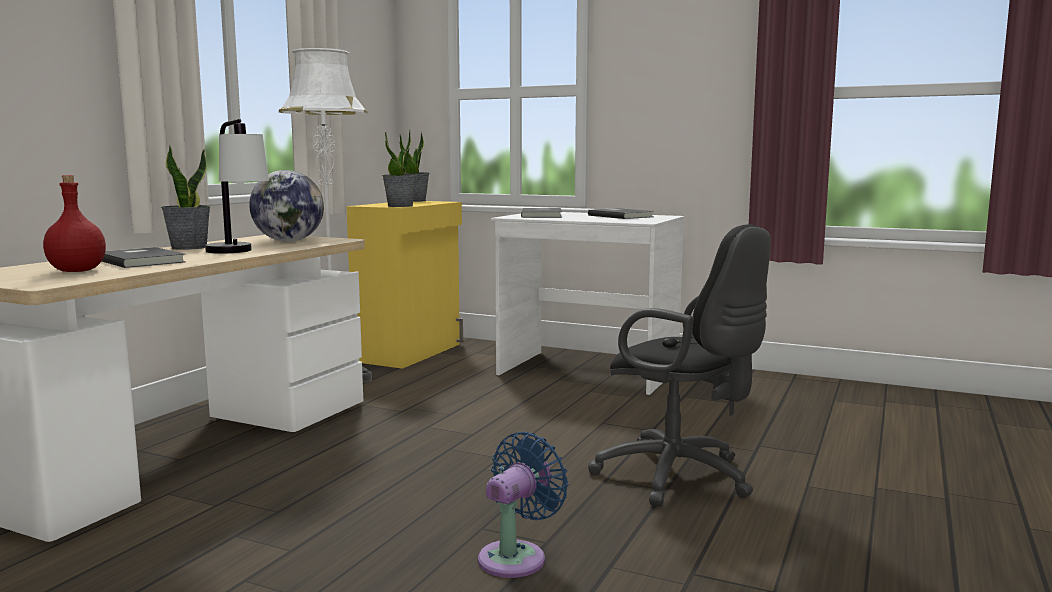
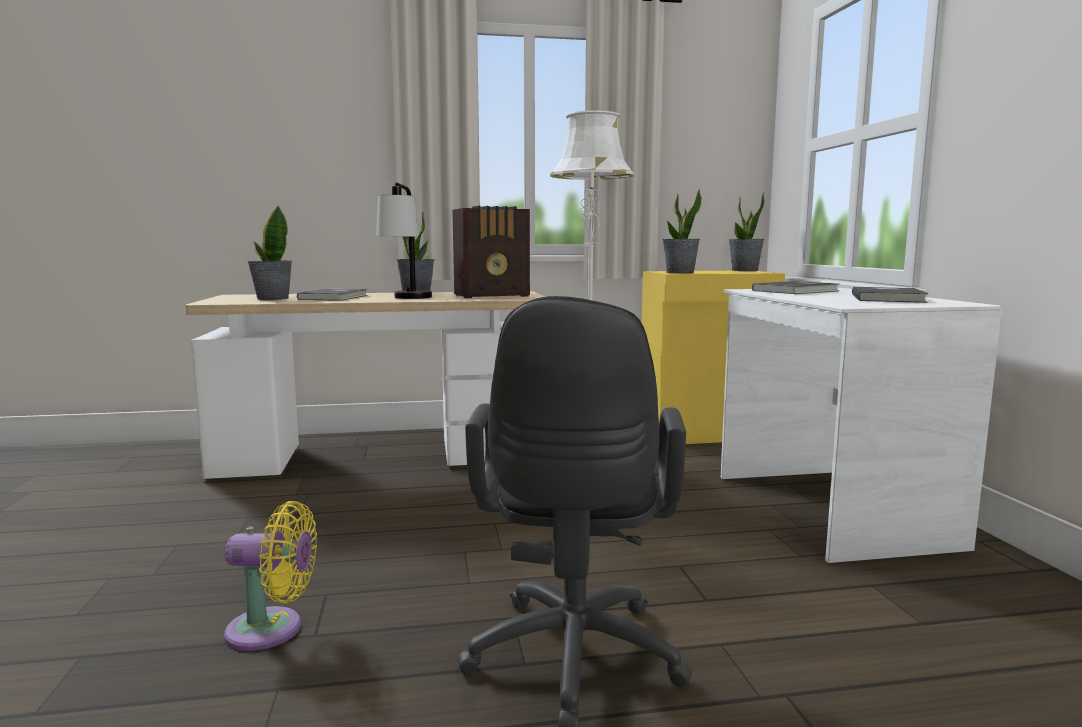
camera: 55 degrees right, 0 degrees up
red bottle [43,175,106,272] -> potted plant [248,205,292,300]
globe [249,170,324,242] -> radio [452,206,530,298]
blue fan [478,431,569,578] -> yellow fan [224,501,317,651]

